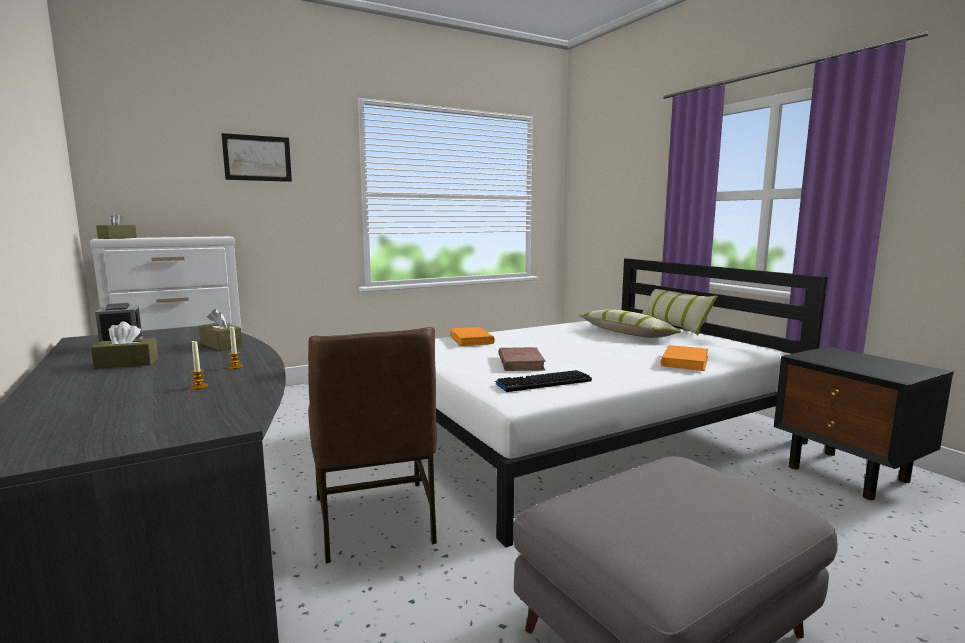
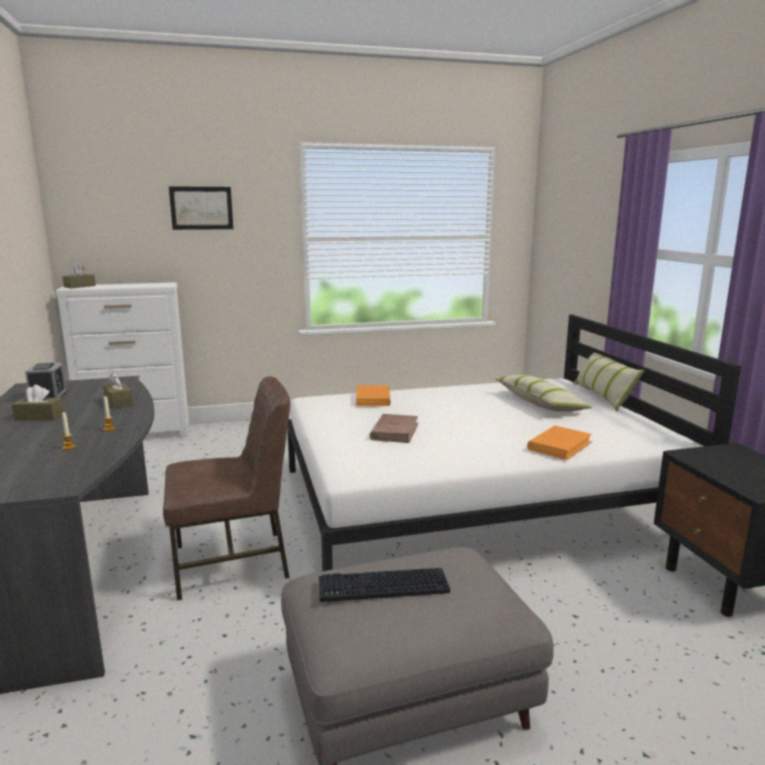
camera: 15 degrees right, 5 degrees up
brown chair [308,327,437,563] -> brown chair turned 105 degrees counterclockwise [163,377,290,600]
keyboard [494,370,592,392] -> keyboard moved to [319,568,450,602]

